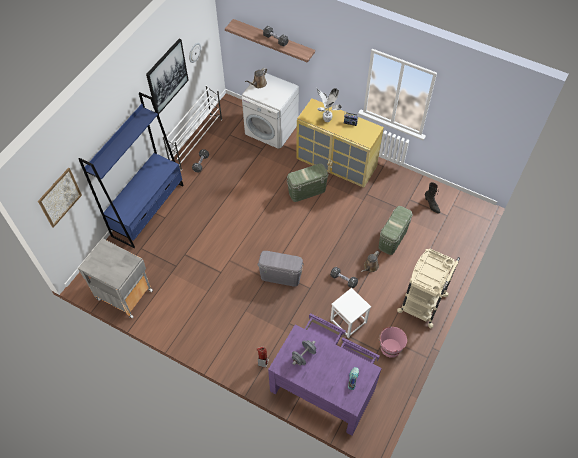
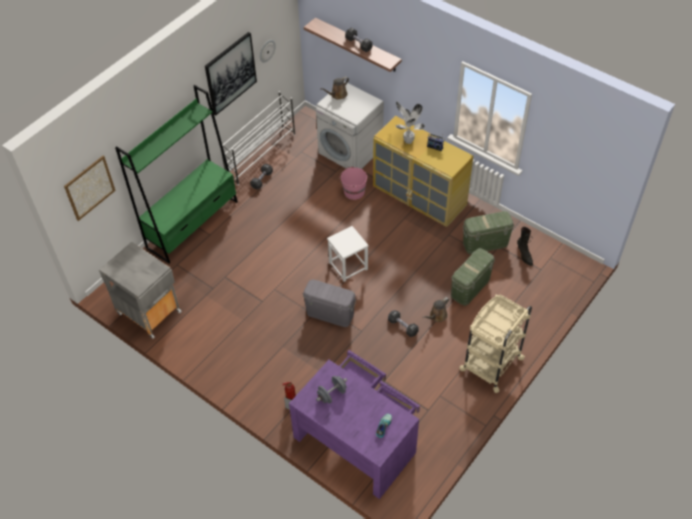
camera: 10 degrees right, 5 degrees down
blue bookcase [79,92,184,248] -> green bookcase [115,85,238,264]
green storage box [287,163,329,202] -> green storage box moved to [462,211,514,254]
white stool [330,288,371,338] -> white stool moved to [327,226,369,282]
pink bucket [379,327,407,358] -> pink bucket moved to [340,167,367,200]

